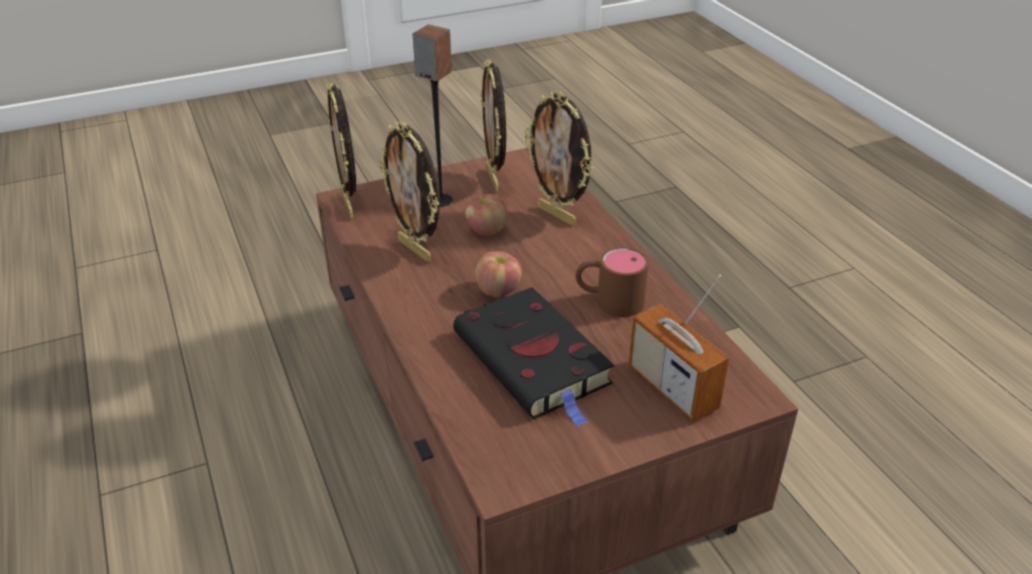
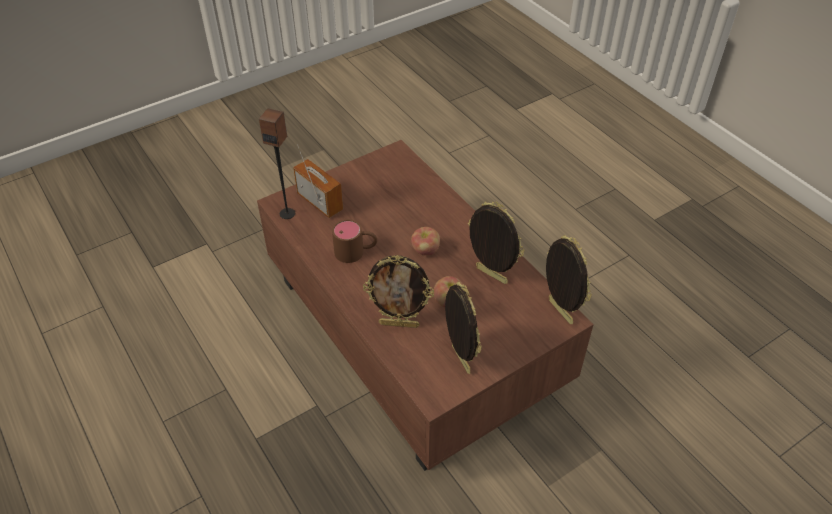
camera: 170 degrees right, 10 degrees up
speaker [413,24,453,207] -> speaker moved to [259,108,295,219]
black book [453,287,614,428] -> none
picture frame [524,90,593,226] -> picture frame turned 150 degrees clockwise [363,255,434,328]

